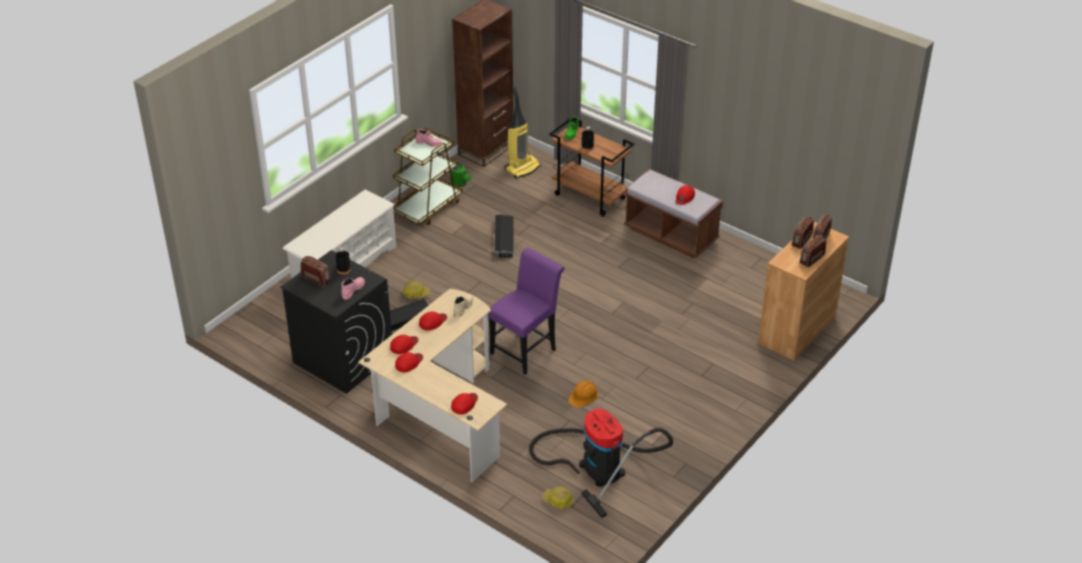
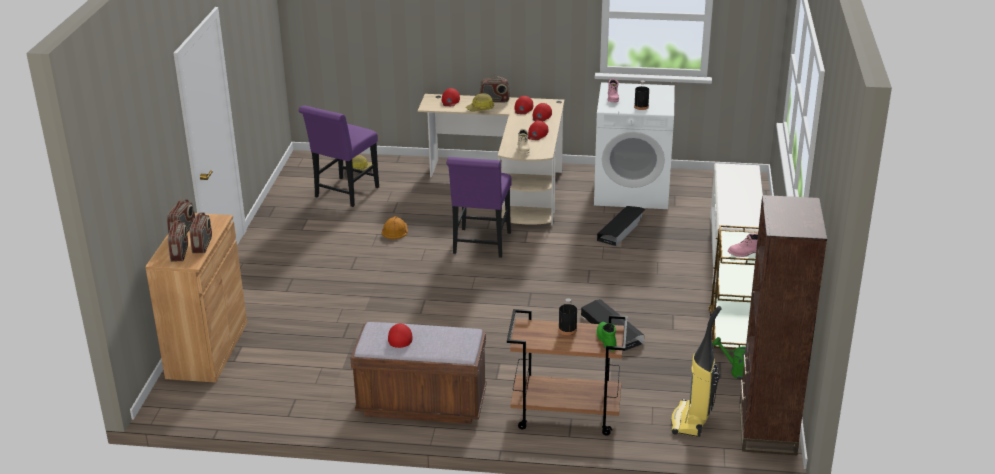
camera: 150 degrees right, 10 degrees down
black washing machine [280,250,392,394] -> white washing machine [594,82,675,209]
radio [300,256,331,287] -> radio moved to [479,76,510,102]
hard hat [403,281,430,299] -> hard hat moved to [466,93,494,112]
vacuum cleaner [529,409,673,518] -> purple chair [299,105,379,207]

